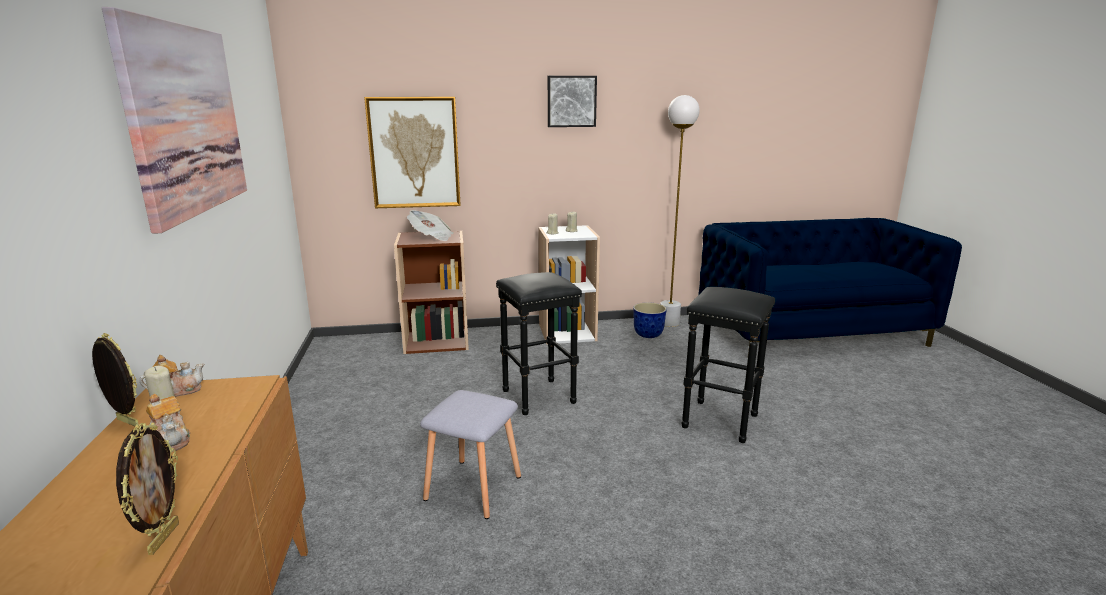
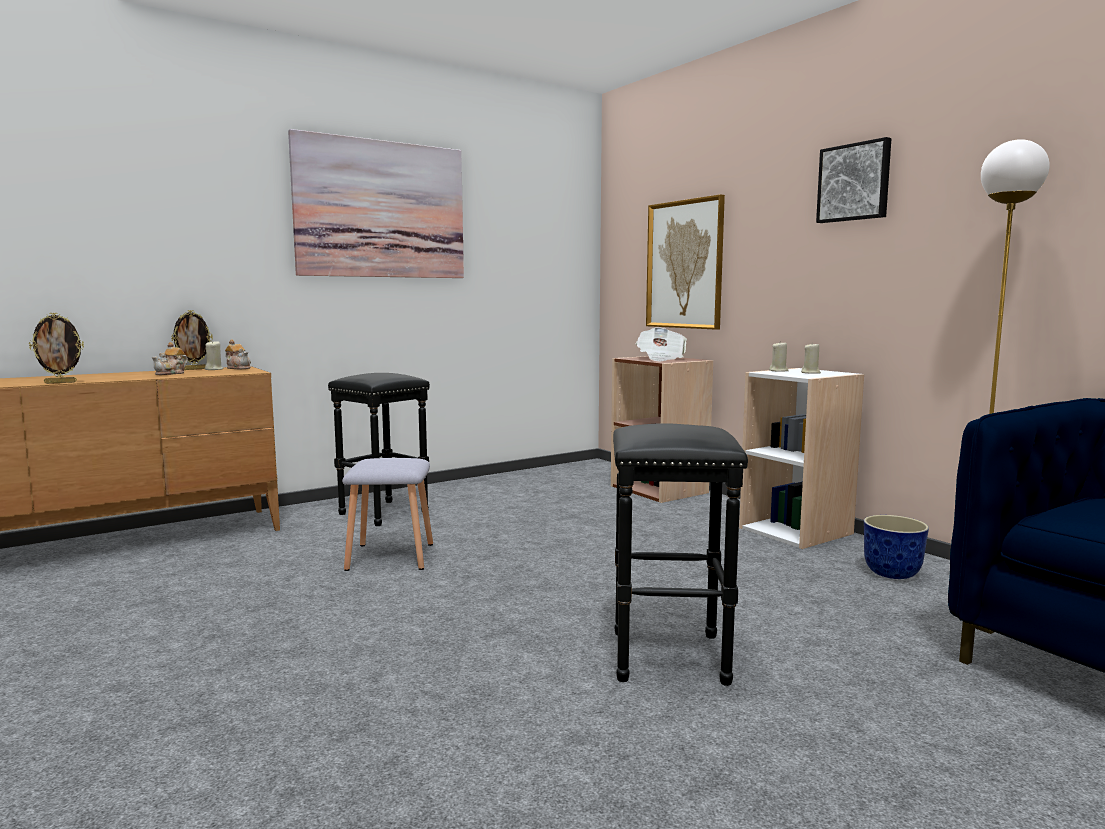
camera: 65 degrees right, 10 degrees down
picture frame [92,333,139,426] -> picture frame turned 45 degrees clockwise [172,310,213,370]
black stool [496,272,582,415] -> black stool moved to [328,373,430,526]

